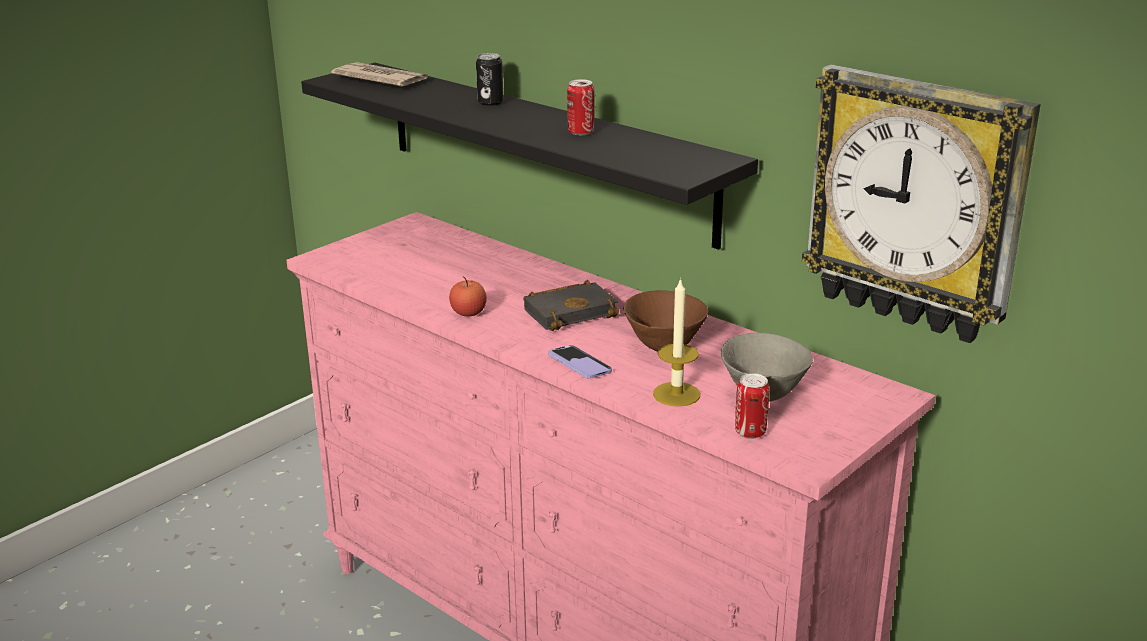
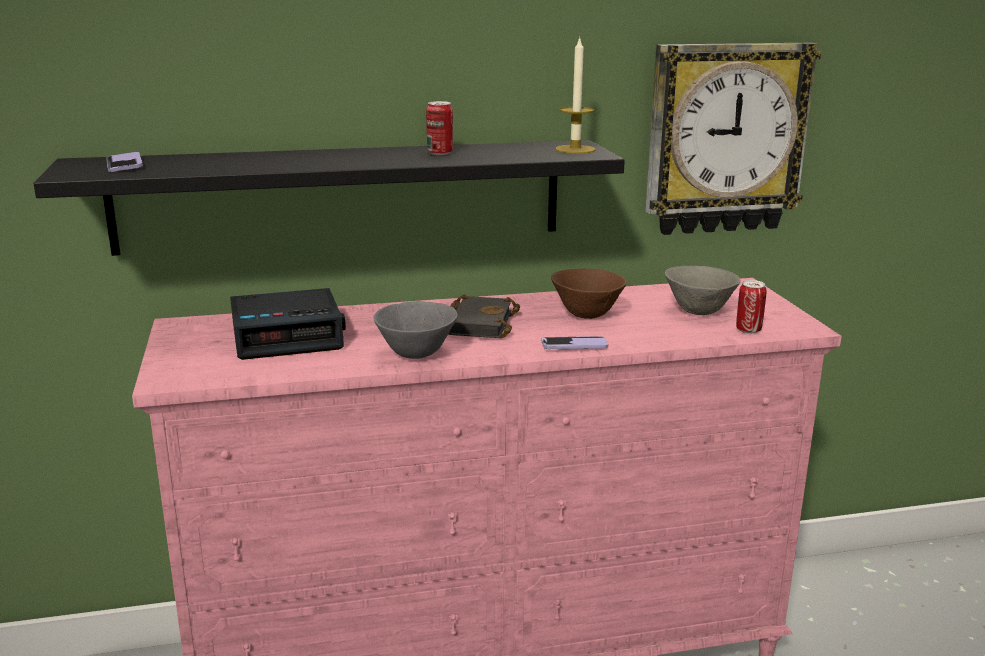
camera: 55 degrees left, 5 degrees down
newspaper [331,62,429,87] -> phone [106,152,143,172]
apple [449,276,487,317] -> grey bowl [374,301,458,359]
can [476,53,503,106] -> none
candle [653,277,700,407] -> candle moved to [555,36,596,154]
none -> alarm clock [230,288,346,360]

